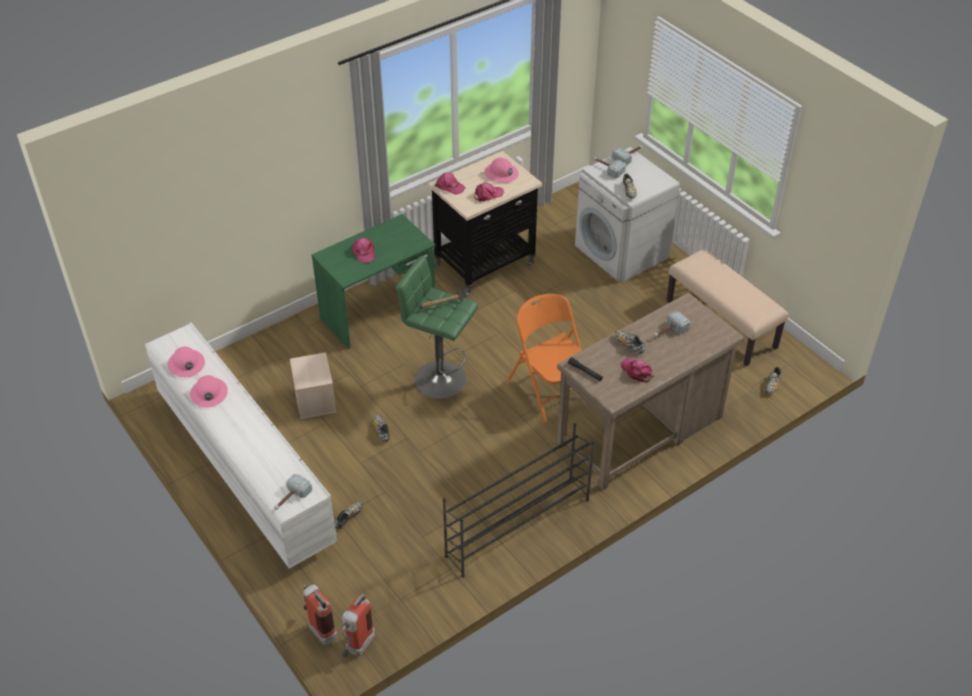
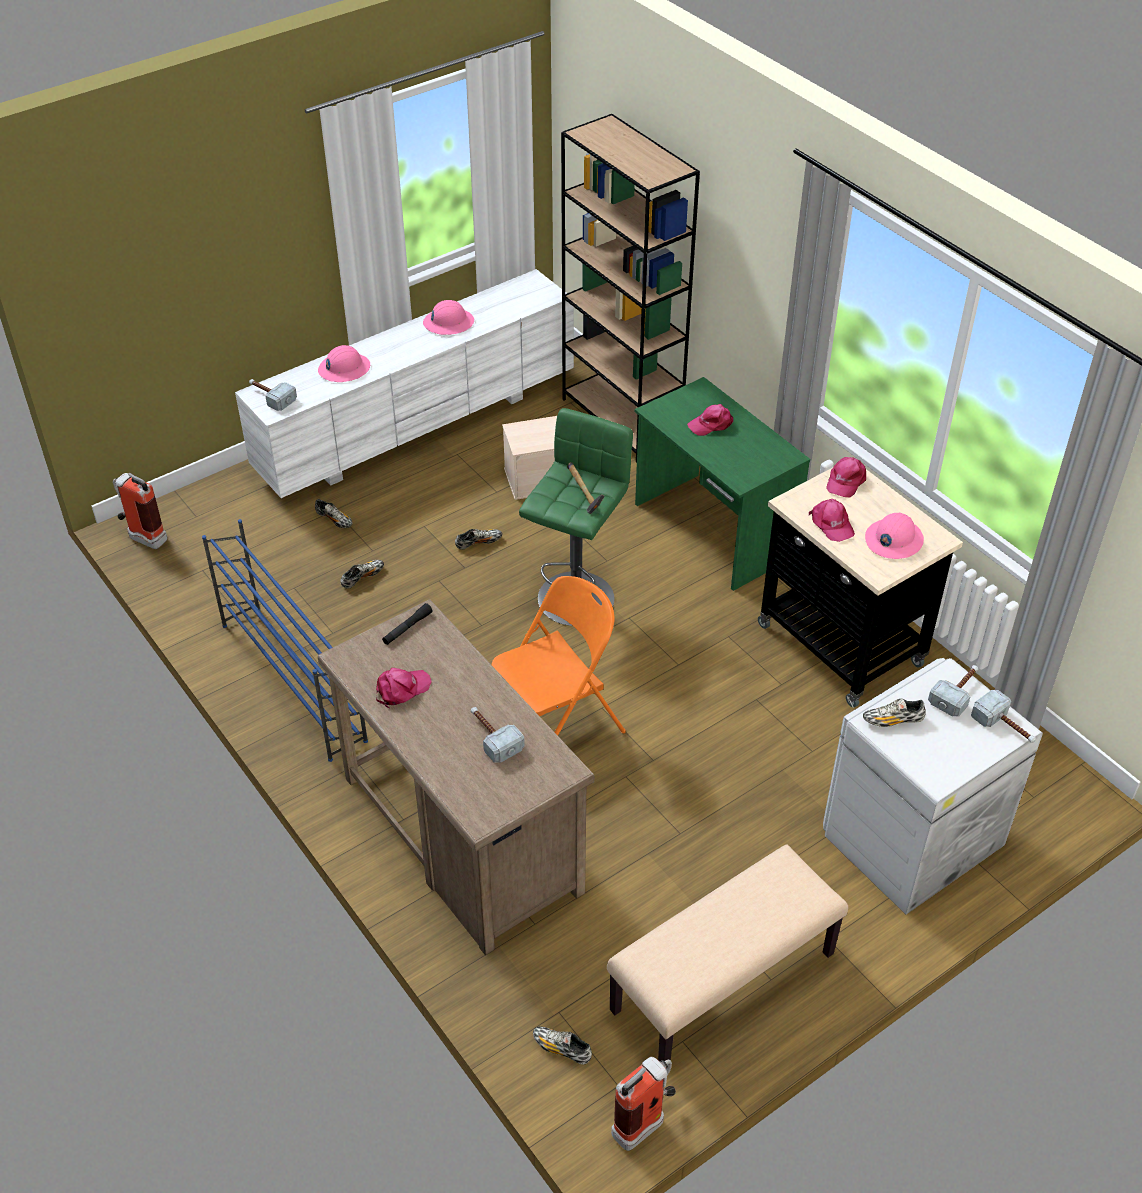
camera: 90 degrees right, 0 degrees up
pink hard hat [168,346,205,377] -> pink hard hat moved to [318,345,370,382]
fire extinguisher [303,584,337,645] -> fire extinguisher moved to [611,1057,676,1151]
black shoe rack [443,423,594,577] -> blue shoe rack [202,519,368,762]
shoe [615,330,645,354] -> shoe moved to [340,560,384,589]
none -> beige bookcase [561,114,700,463]

